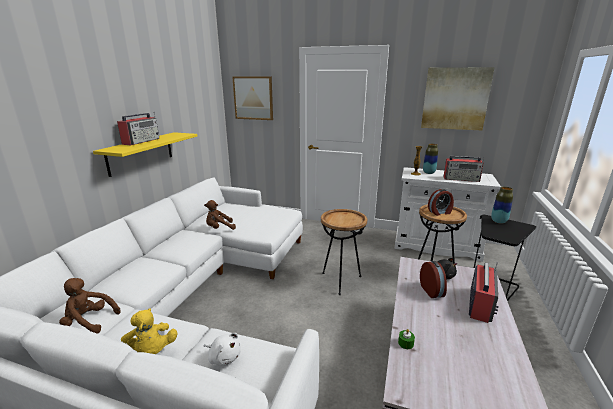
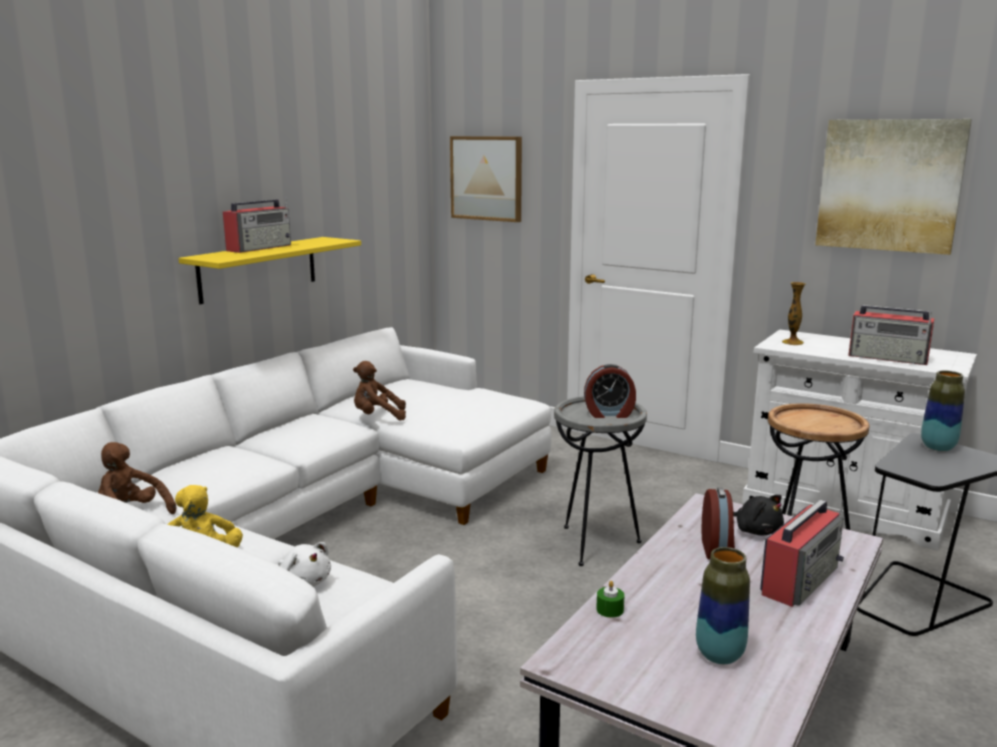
camera: 15 degrees right, 5 degrees down
brown side table [321,209,367,295] -> grey side table [554,396,647,566]
vase [423,144,438,174] -> vase moved to [696,547,750,664]
alarm clock [428,189,454,216] -> alarm clock moved to [584,364,636,418]

